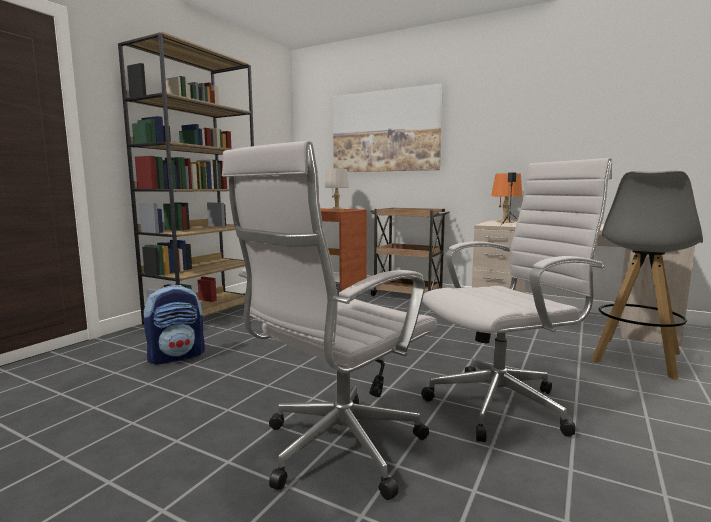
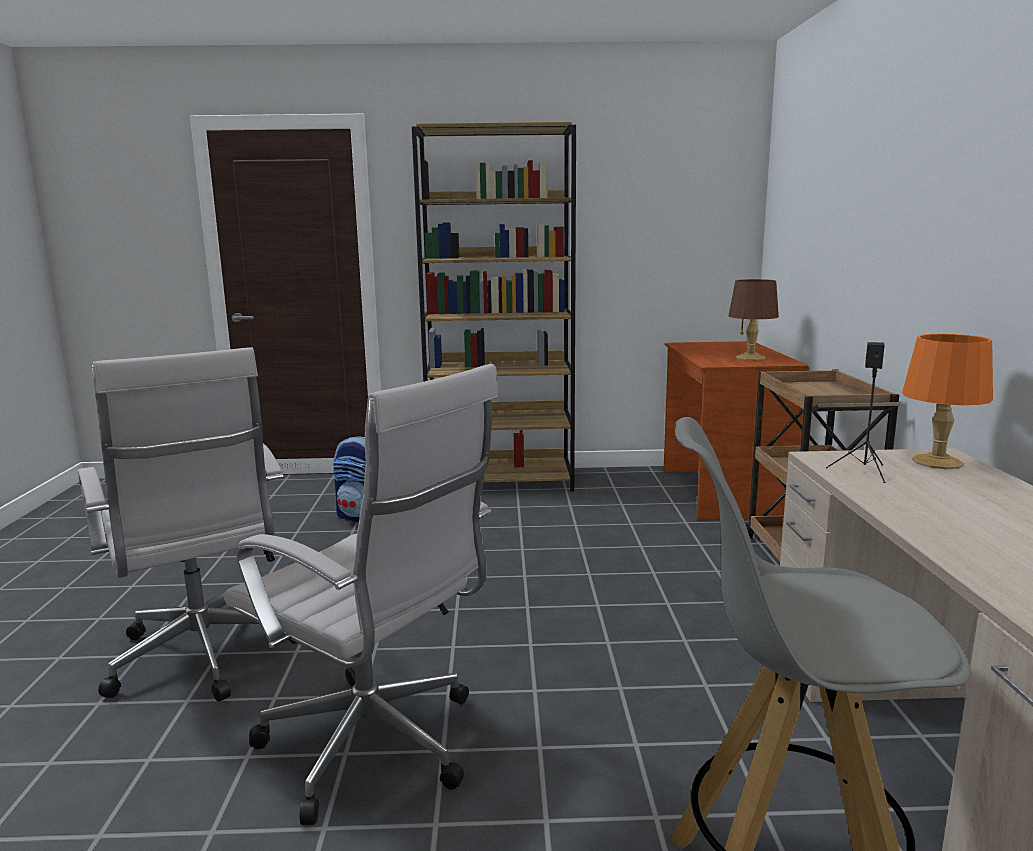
camera: 60 degrees right, 5 degrees up
white office chair [222,141,437,500] -> white office chair turned 135 degrees counterclockwise [78,347,297,702]
grey table lamp [324,169,349,210] -> brown table lamp [728,279,779,360]
picture [333,84,443,172] -> none

